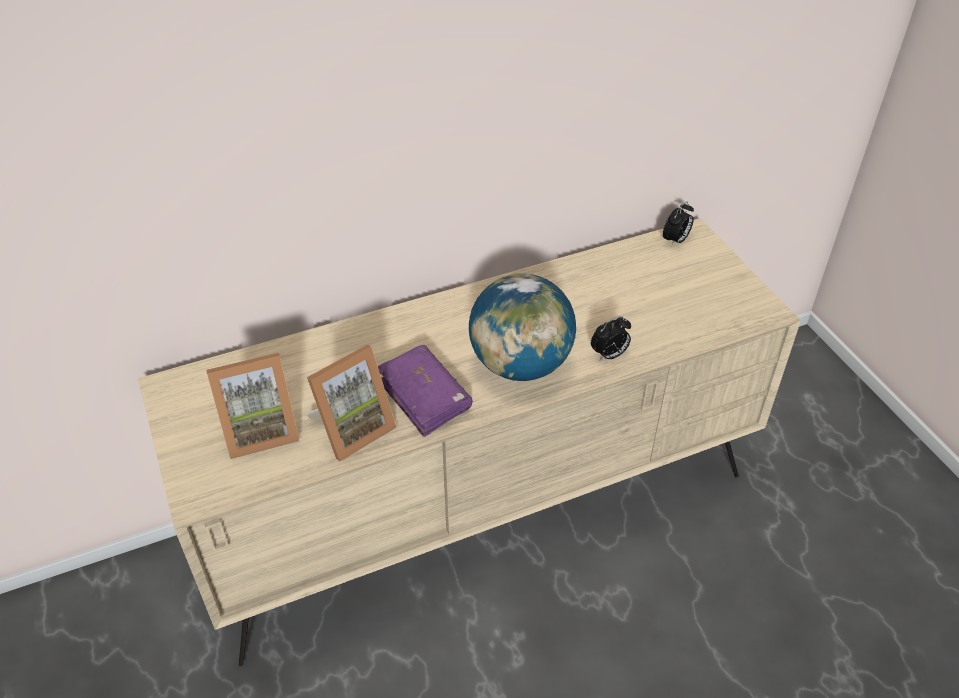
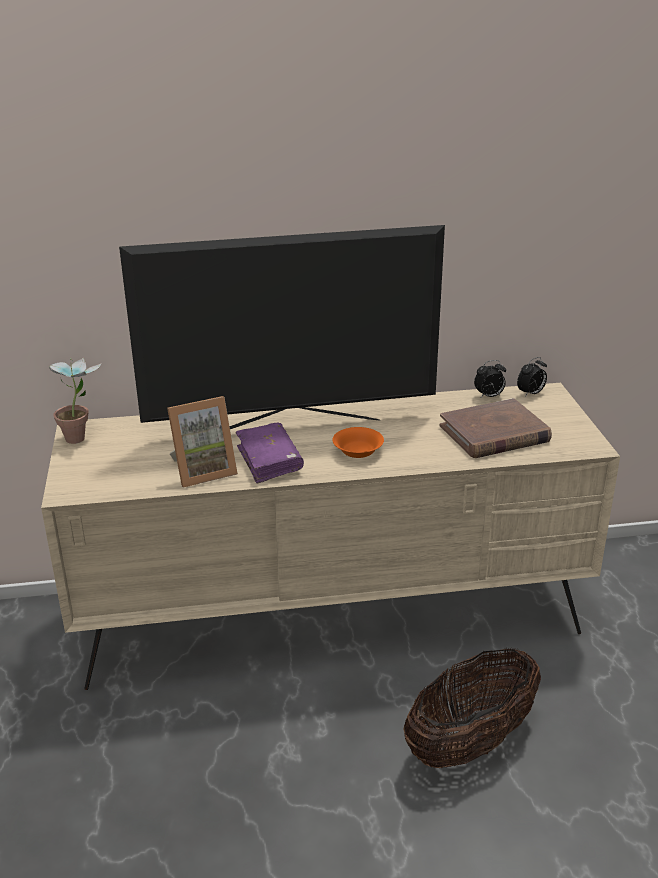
camera: 15 degrees right, 15 degrees down
picture frame [207,353,299,459] -> none
globe [469,273,576,381] -> orange bowl [332,427,384,458]
alarm clock [591,316,631,361] -> alarm clock moved to [474,360,506,399]
none -> potted plant [50,358,101,444]
none -> television [119,225,445,429]
none -> basket [403,648,541,768]
none -> brown book [440,398,552,458]

